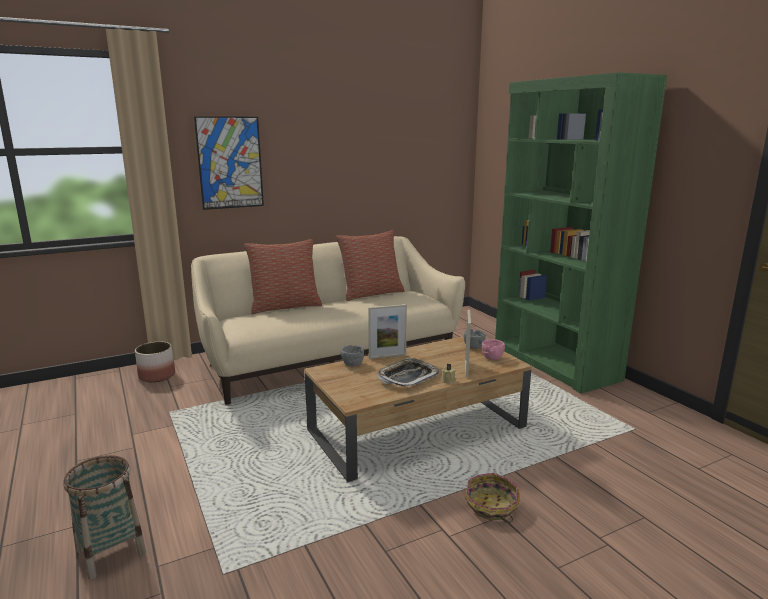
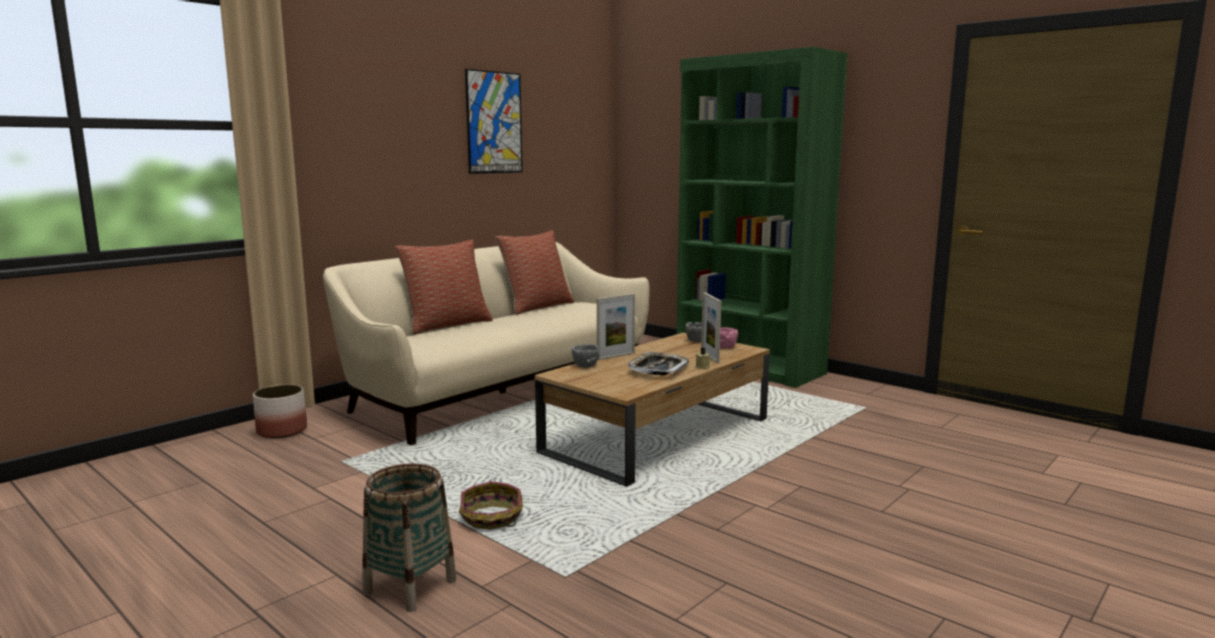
camera: 20 degrees left, 5 degrees down
picture [194,116,264,210] -> picture moved to [465,69,523,174]
basket [465,473,519,523] -> basket moved to [459,481,523,529]

